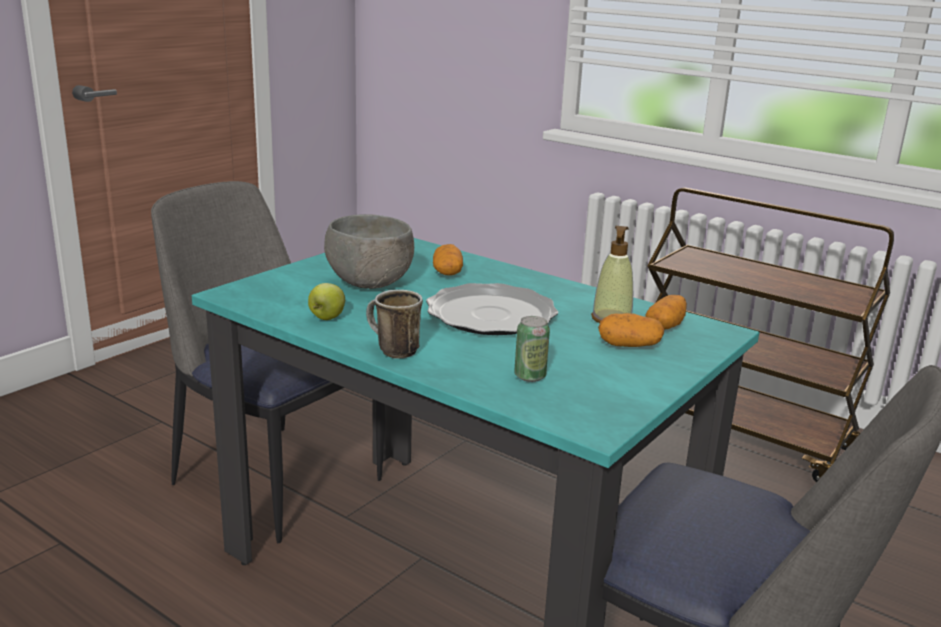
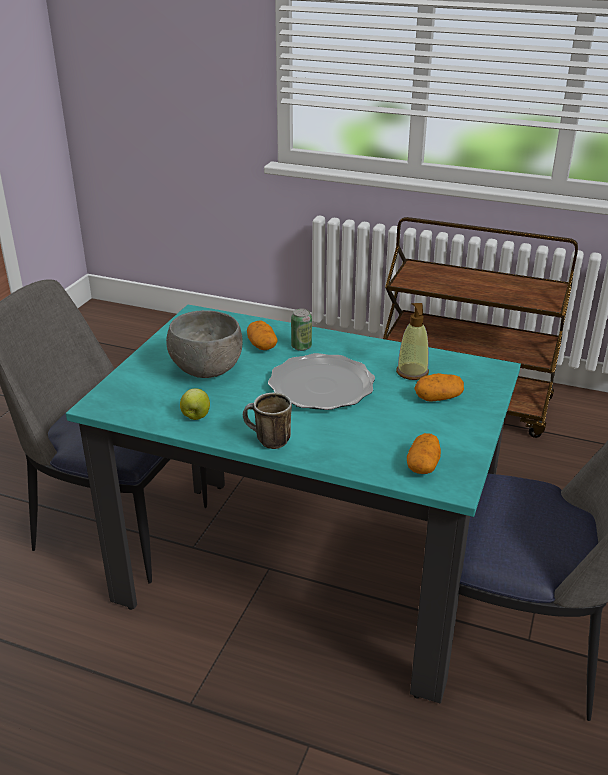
camera: 15 degrees left, 10 degrees up
can [514,316,550,382] -> can moved to [291,309,312,351]
potato [645,295,687,329] -> potato moved to [407,433,441,474]

